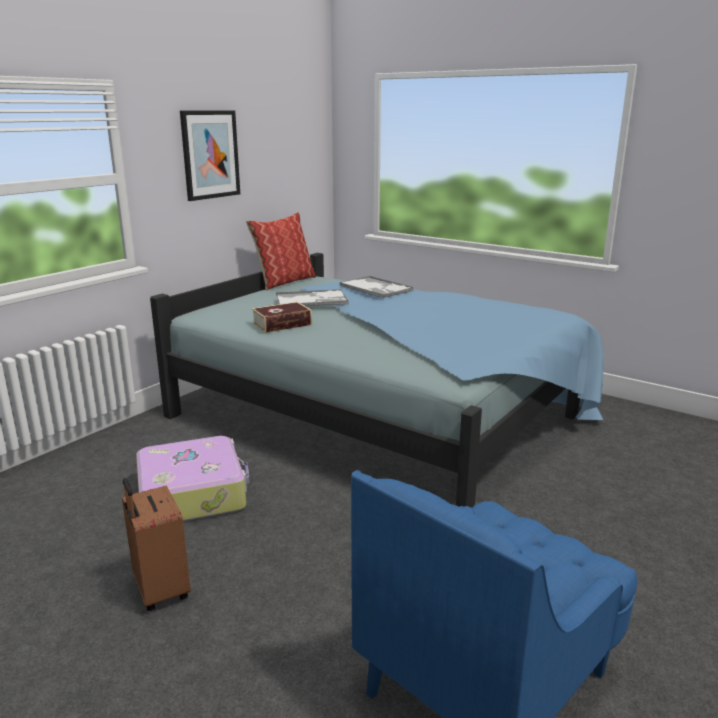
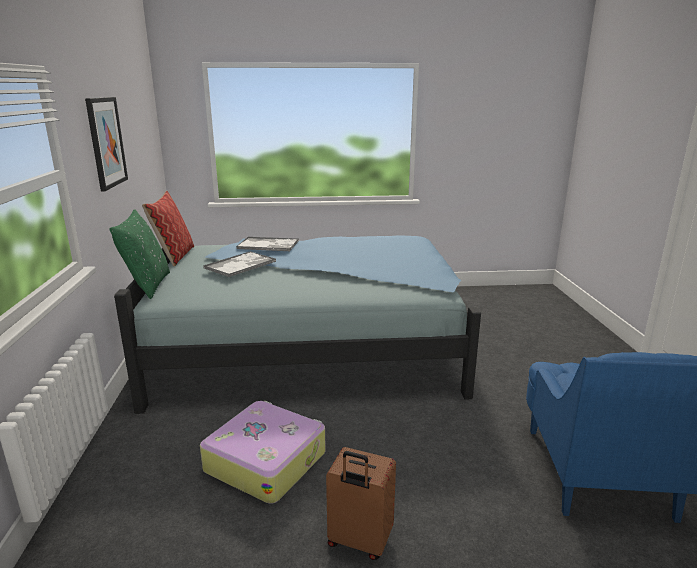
camera: 40 degrees left, 0 degrees up
book [252,302,312,333] -> none
none -> green pillow [109,209,170,299]

